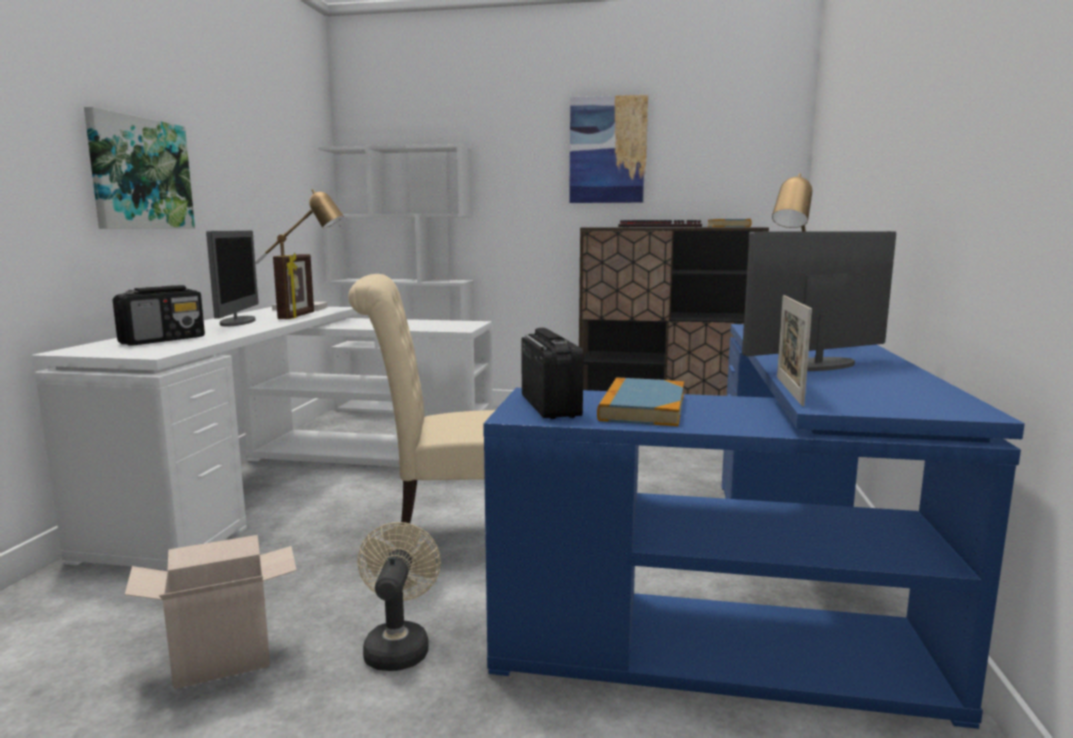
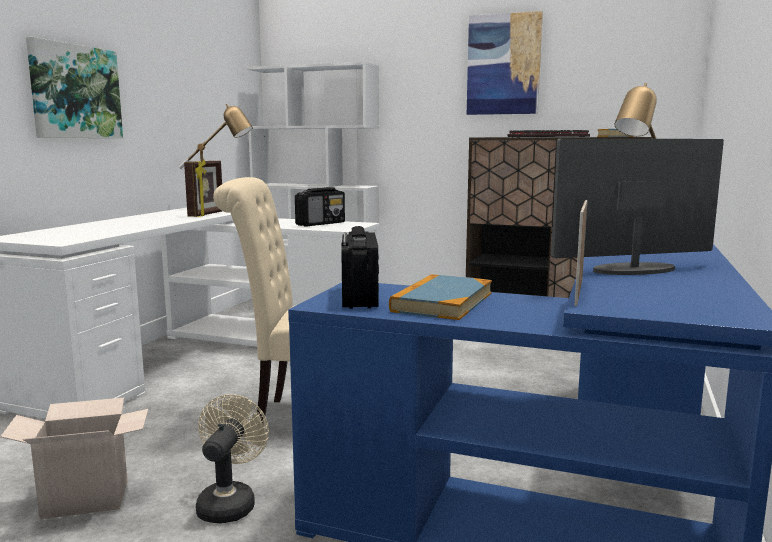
camera: 10 degrees right, 0 degrees up
radio [113,285,205,346] -> radio moved to [295,187,345,227]
monitor [206,231,259,326] -> none

